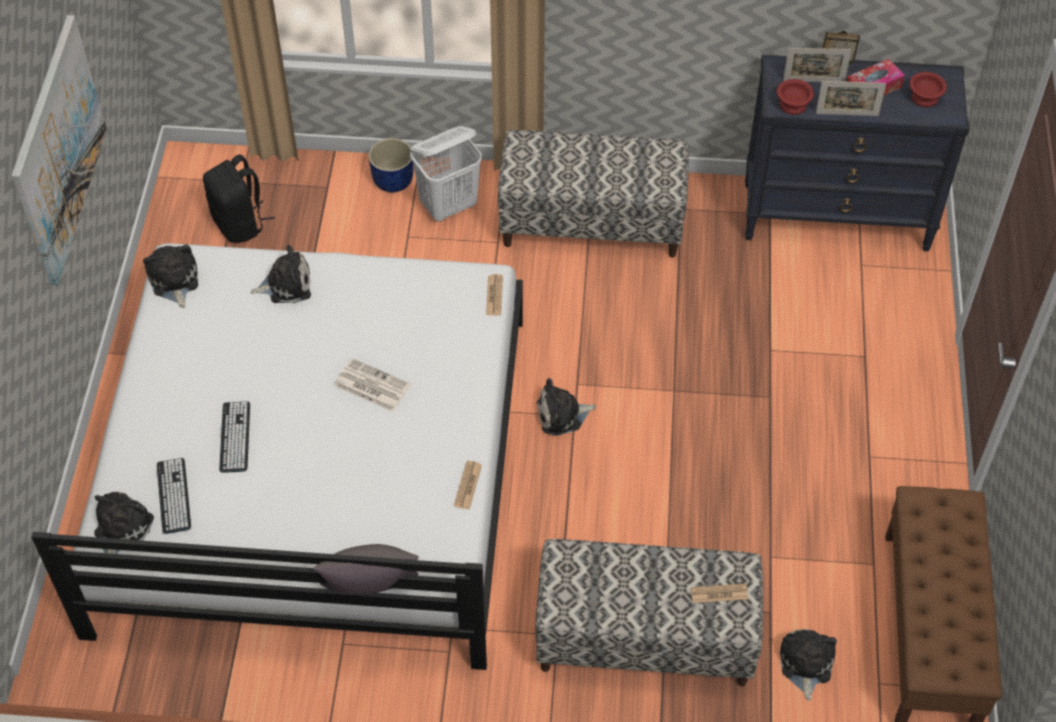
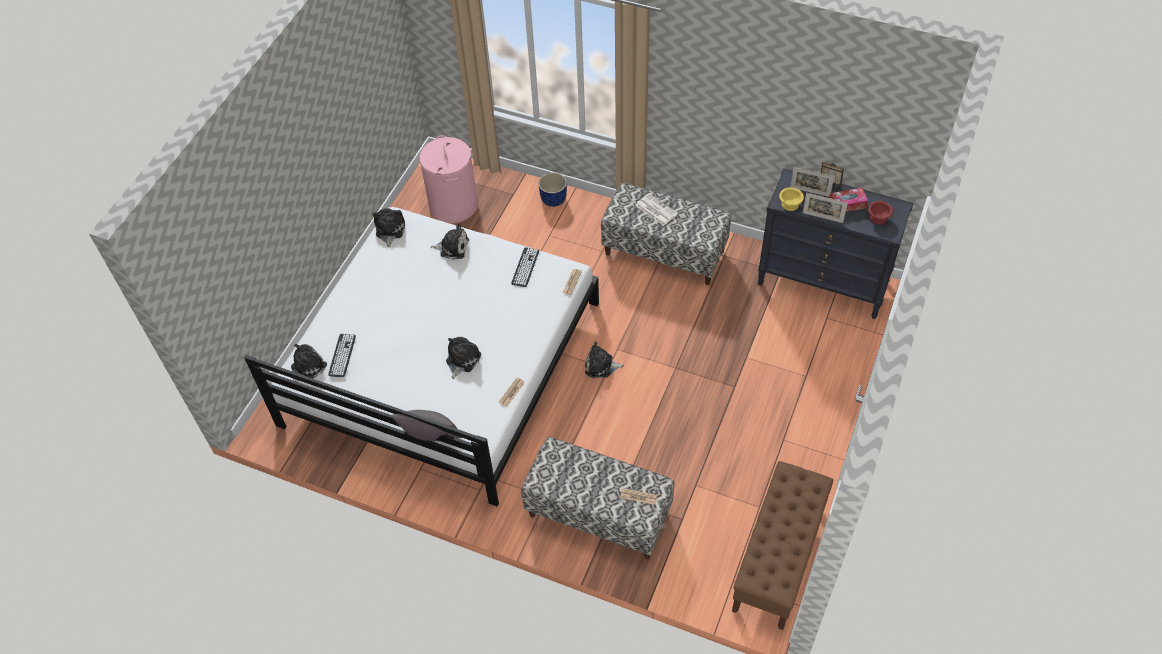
camera: 20 degrees right, 0 degrees up
picture [12,15,107,285] -> none
black backpack [203,154,275,243] -> pink laundry basket [419,135,478,223]
keyboard [219,401,250,473] -> keyboard moved to [511,247,539,287]
newspaper [334,358,411,412] -> newspaper moved to [635,193,678,226]
white laundry basket [410,126,482,221] -> none
red bowl [777,79,814,115] -> yellow bowl [779,187,804,211]
plush toy [780,629,837,701] -> plush toy moved to [446,337,481,379]

